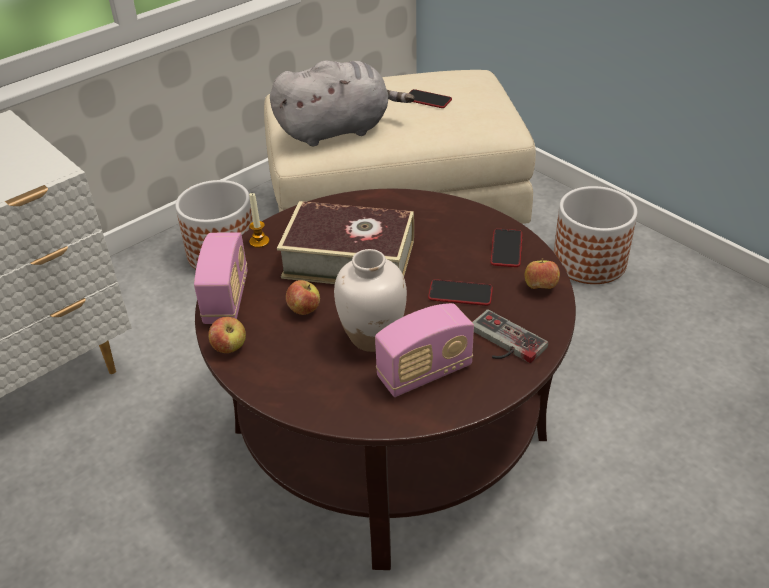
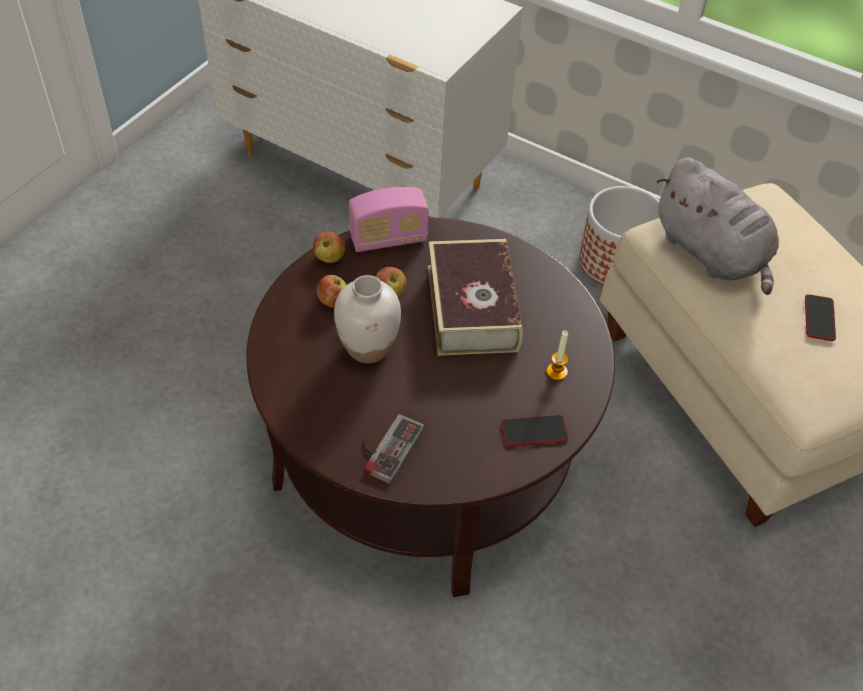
camera: 70 degrees right, 10 degrees up
candle [249,193,269,248] -> candle moved to [546,331,568,381]
radio [375,303,474,397] -> none
phone [428,279,493,306] -> none
apple [525,258,560,289] -> apple moved to [317,275,347,307]
planter [554,186,637,284] -> none

